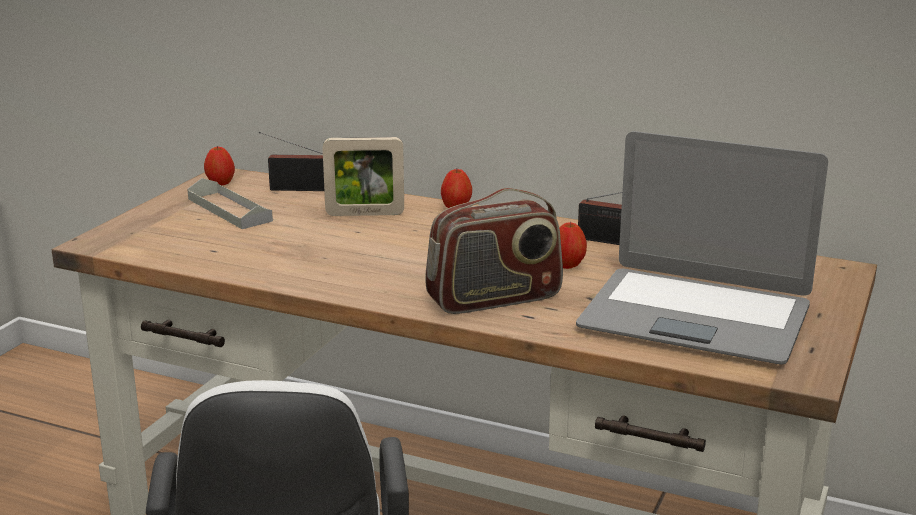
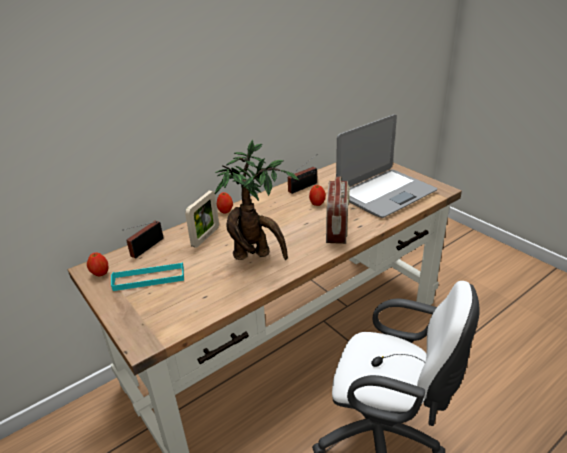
camera: 60 degrees left, 10 degrees up
grey tray [187,178,273,229] -> turquoise tray [111,262,184,291]
none -> potted plant [215,140,299,260]

